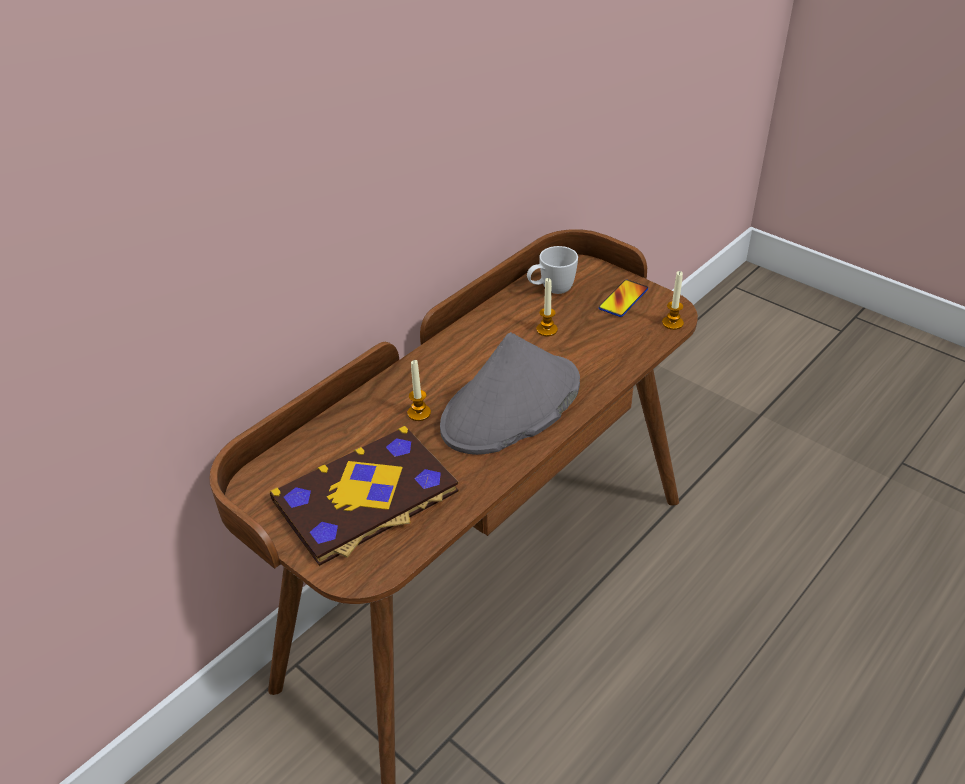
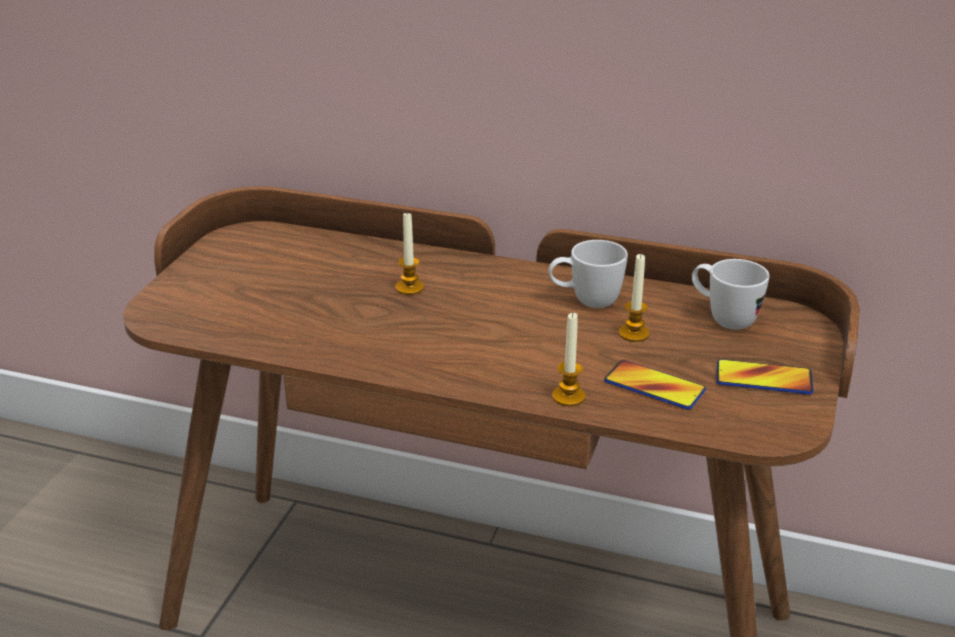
camera: 65 degrees right, 10 degrees down
book [270,426,459,566] -> none
grey hat [440,332,580,455] -> none
candle [662,271,684,330] -> candle moved to [552,313,585,406]
none -> white mug [548,240,628,308]
none -> phone [604,360,706,409]

